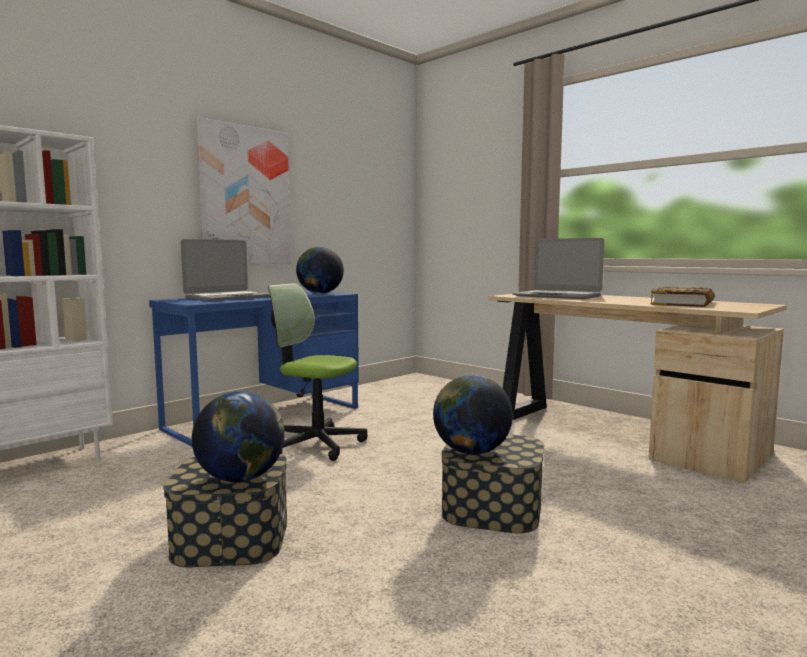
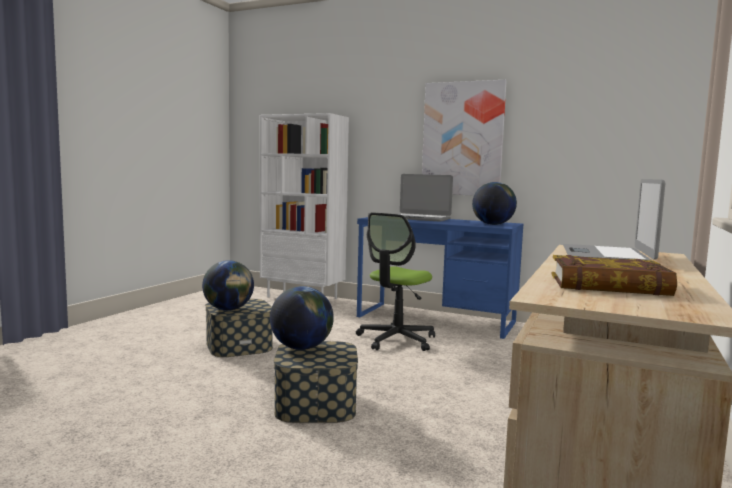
camera: 70 degrees right, 0 degrees up
office chair [269,283,368,461] -> office chair turned 150 degrees counterclockwise [356,212,435,351]

